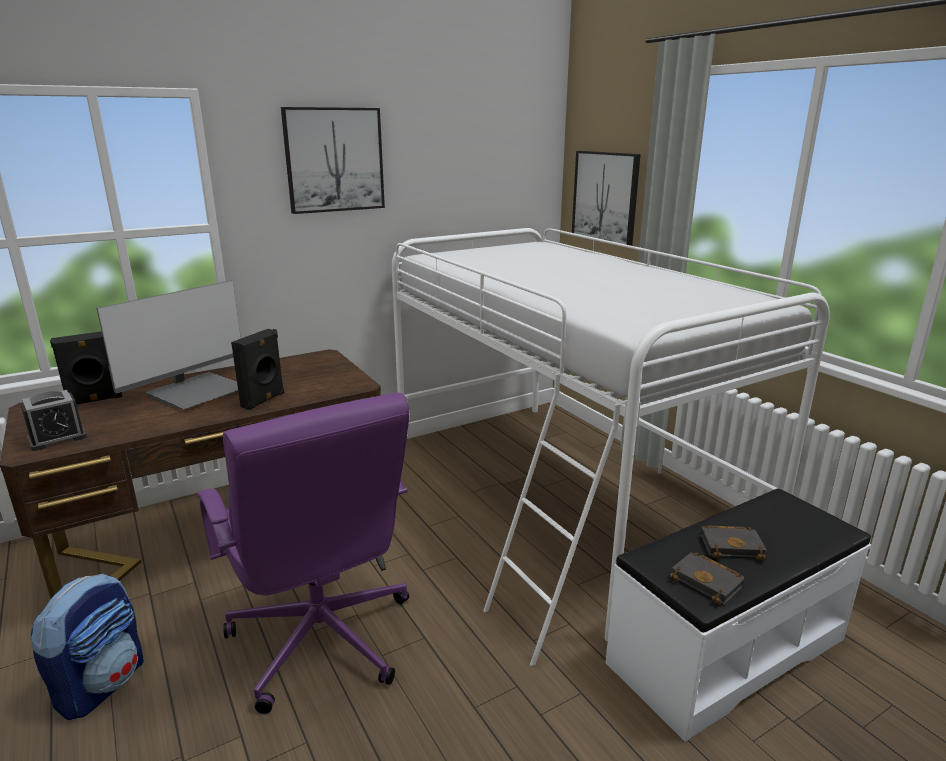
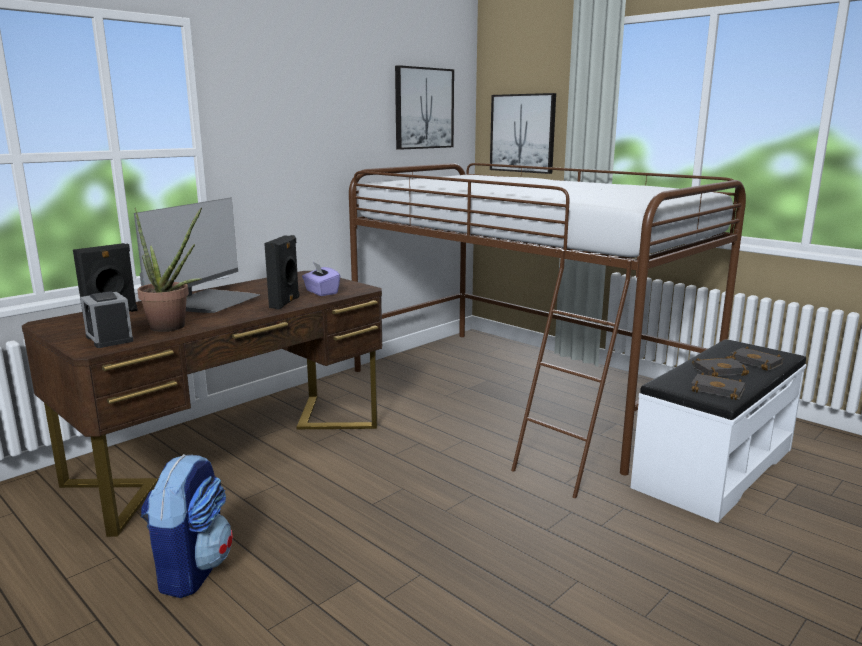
camera: 15 degrees left, 5 degrees down
alarm clock [20,390,87,451] -> alarm clock turned 105 degrees clockwise [80,291,134,348]
purple office chair [197,392,409,714] -> none
picture [281,107,385,214] -> picture moved to [395,65,454,150]
white bed [392,228,830,666] -> brown bed [349,163,746,498]
none -> potted plant [135,208,202,332]
none -> purple tissue box [302,262,340,296]
none -> black book [729,346,783,371]

